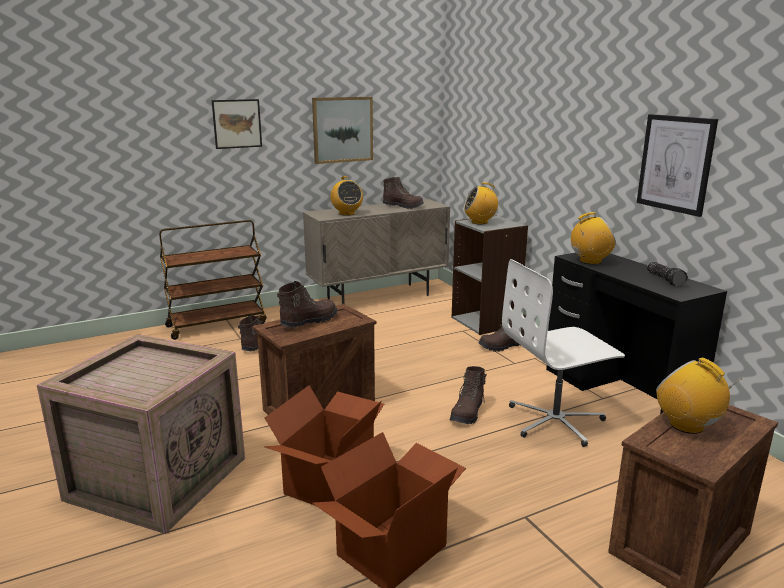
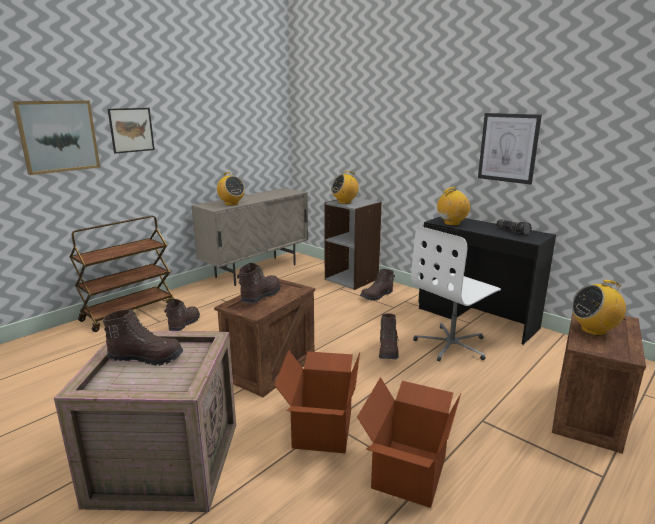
camera: 20 degrees left, 0 degrees up
picture [312,97,373,164] -> picture moved to [13,100,100,175]
brown boot [383,177,424,209] -> brown boot moved to [103,309,183,366]
radio [656,358,742,434] -> radio turned 45 degrees counterclockwise [571,280,626,336]

